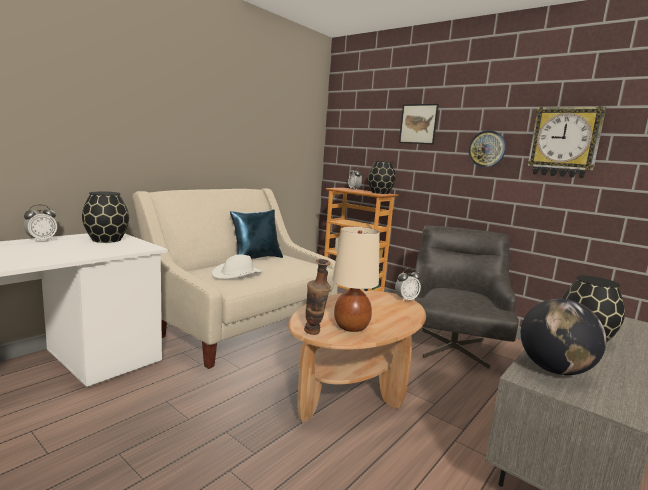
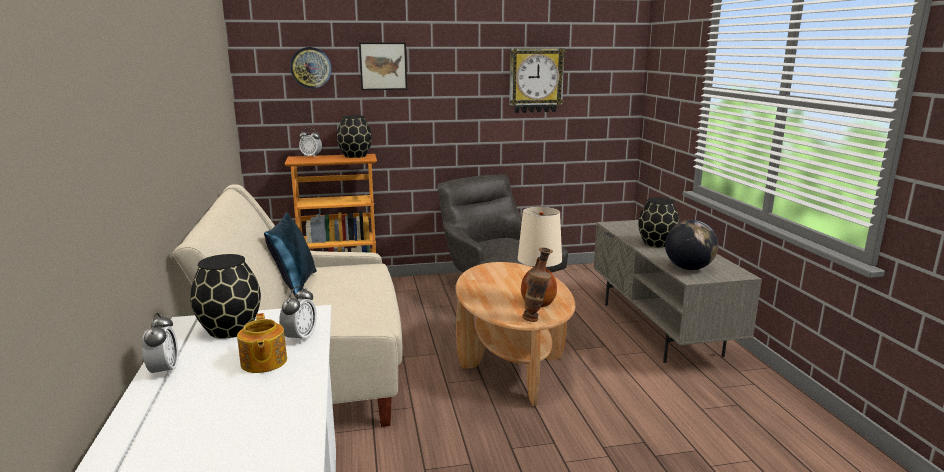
camera: 50 degrees left, 5 degrees up
white hat [212,254,262,279] -> none
alarm clock [395,268,421,302] -> alarm clock moved to [279,286,317,344]
wall clock [468,130,506,167] -> wall clock moved to [290,47,332,89]
none -> teapot [237,313,287,373]

